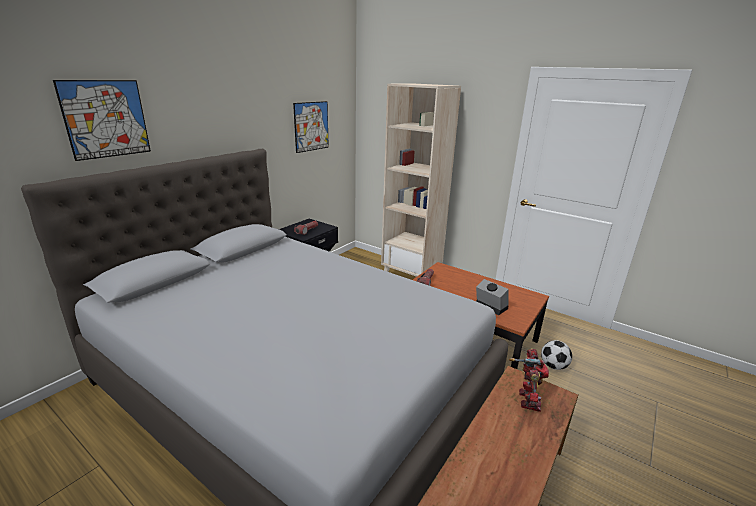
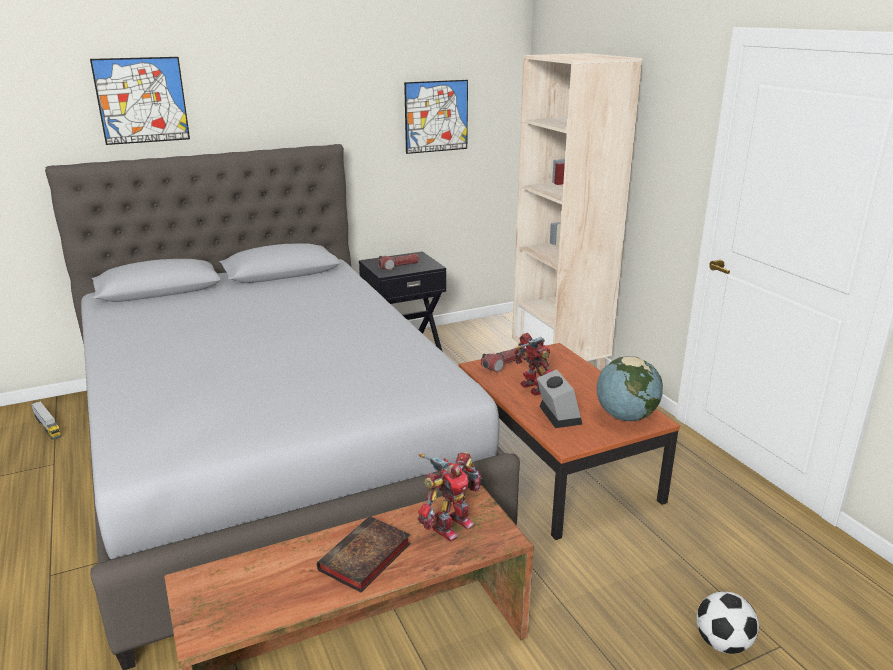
camera: 30 degrees right, 0 degrees up
football [541,340,572,370] -> football moved to [696,591,759,654]
none -> toy truck [31,401,62,440]
none -> book [317,516,411,593]
none -> toy robot [514,333,552,396]
none -> globe [597,357,663,421]

